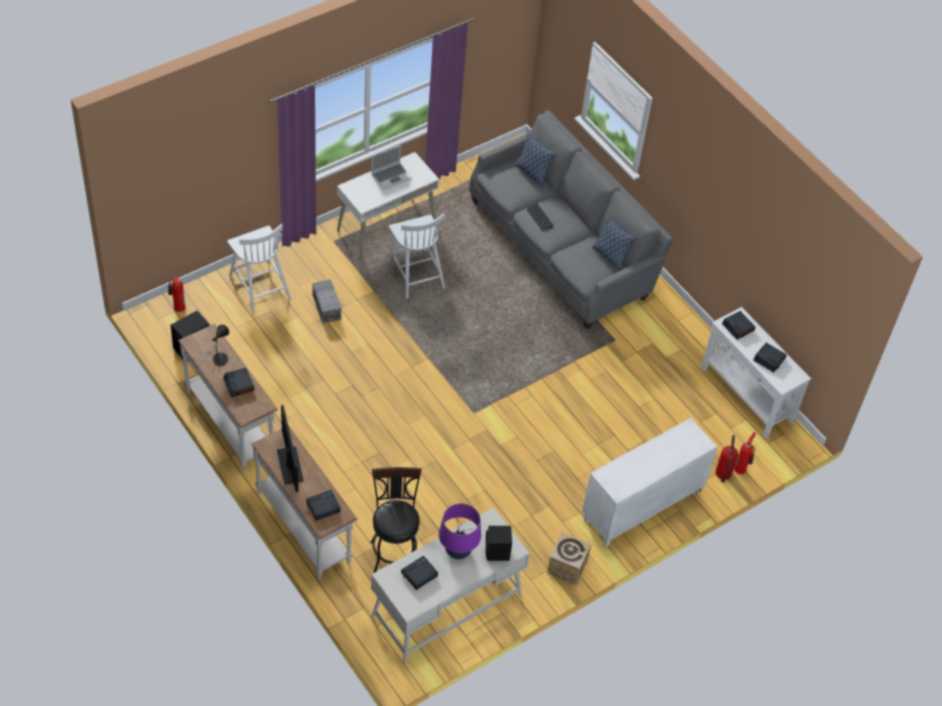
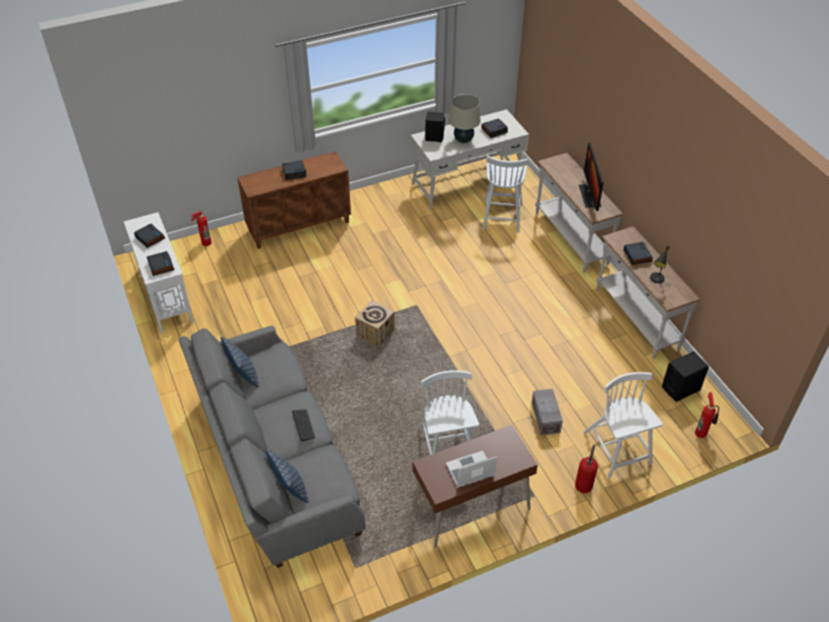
camera: 165 degrees left, 5 degrees down
alarm clock [306,490,340,521] -> alarm clock moved to [282,160,306,180]
white desk [337,152,439,260] -> brown desk [413,425,538,548]
black stool [370,467,422,573] -> white chair [482,156,528,233]
purple table lamp [439,503,481,559] -> beige table lamp [449,94,481,143]
cardboard box [547,532,591,585] -> cardboard box moved to [355,300,395,347]
white cabinet [582,418,717,547] -> brown cabinet [237,151,351,249]
fire extinguisher [715,435,739,483] -> fire extinguisher moved to [575,445,598,493]

